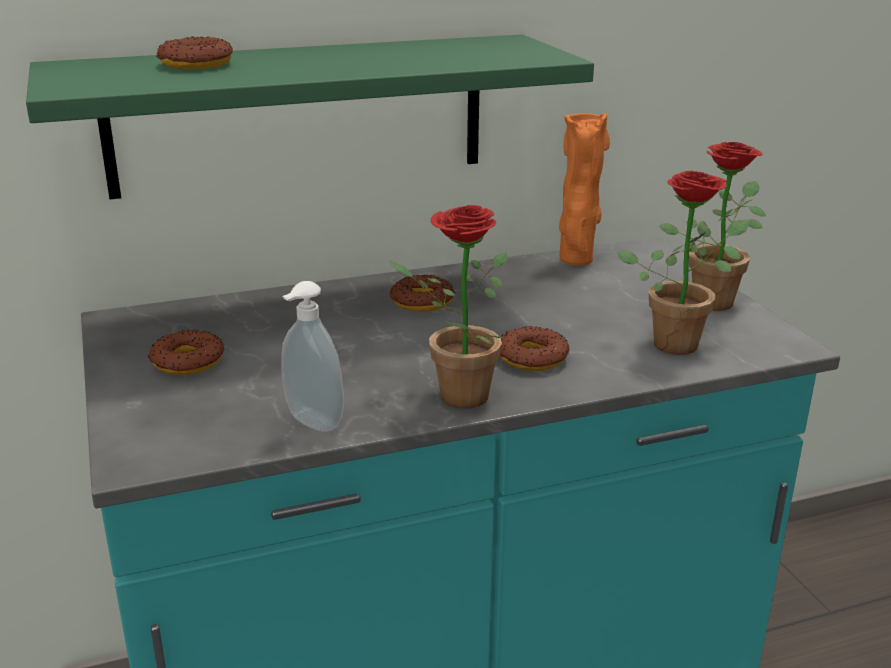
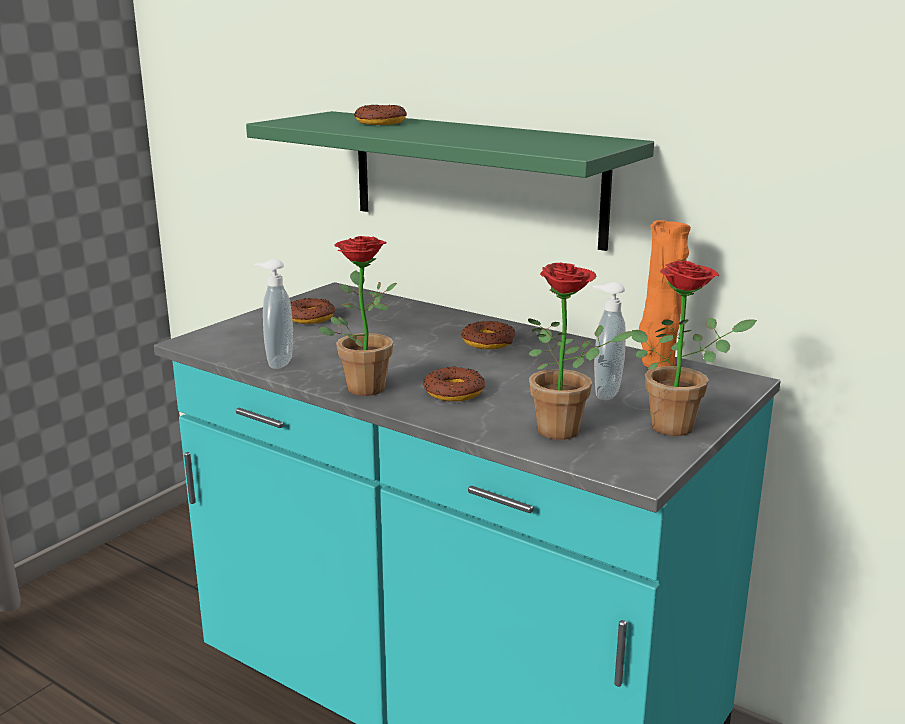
camera: 55 degrees right, 5 degrees down
none -> soap dispenser [593,282,626,400]

